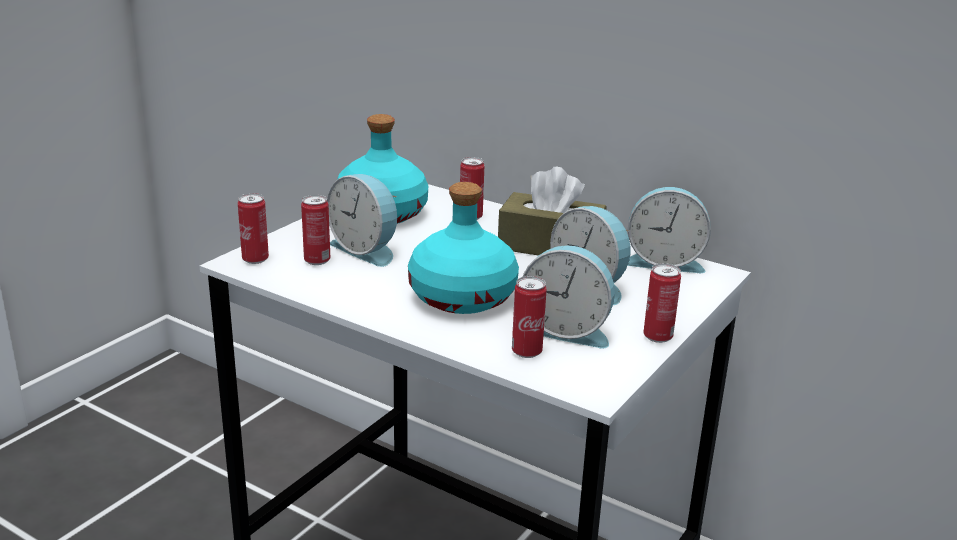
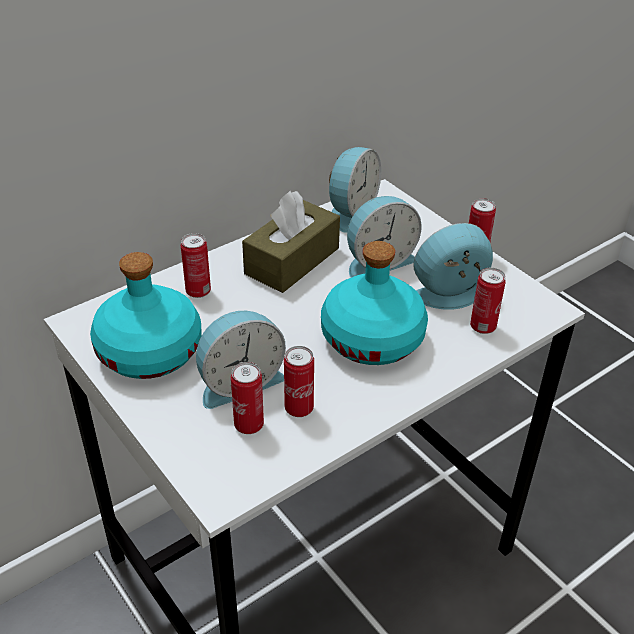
camera: 70 degrees left, 15 degrees up
can [238,193,269,264] -> can moved to [284,346,314,417]
alarm clock [523,245,615,348] -> alarm clock turned 150 degrees counterclockwise [413,223,493,310]

